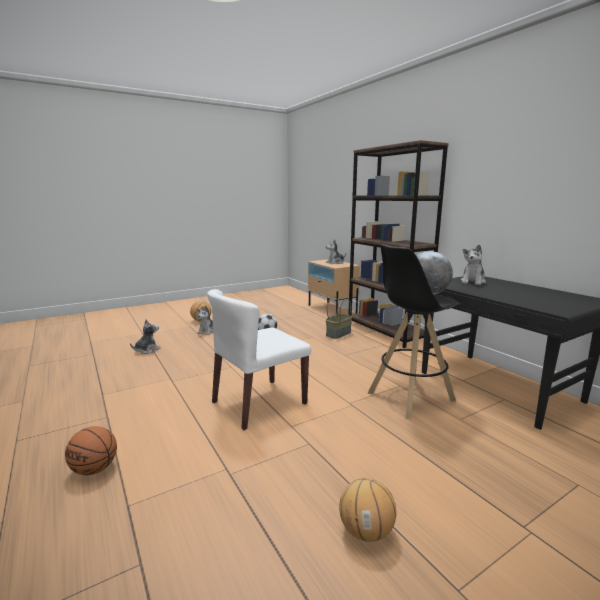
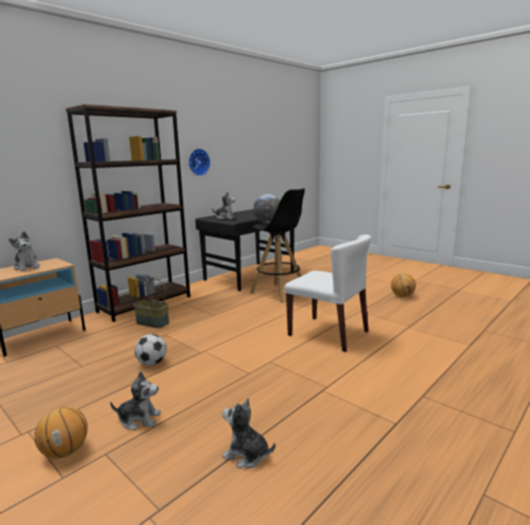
camera: 105 degrees left, 0 degrees up
basketball [65,426,117,475] -> none
none -> wall clock [189,149,210,176]

